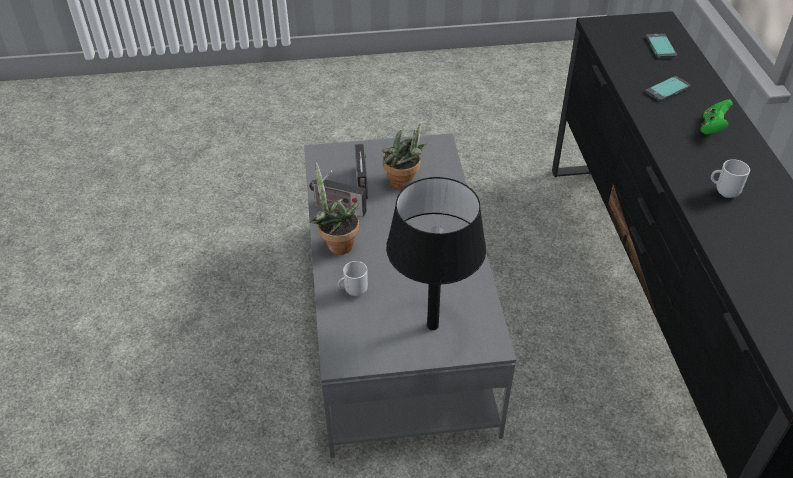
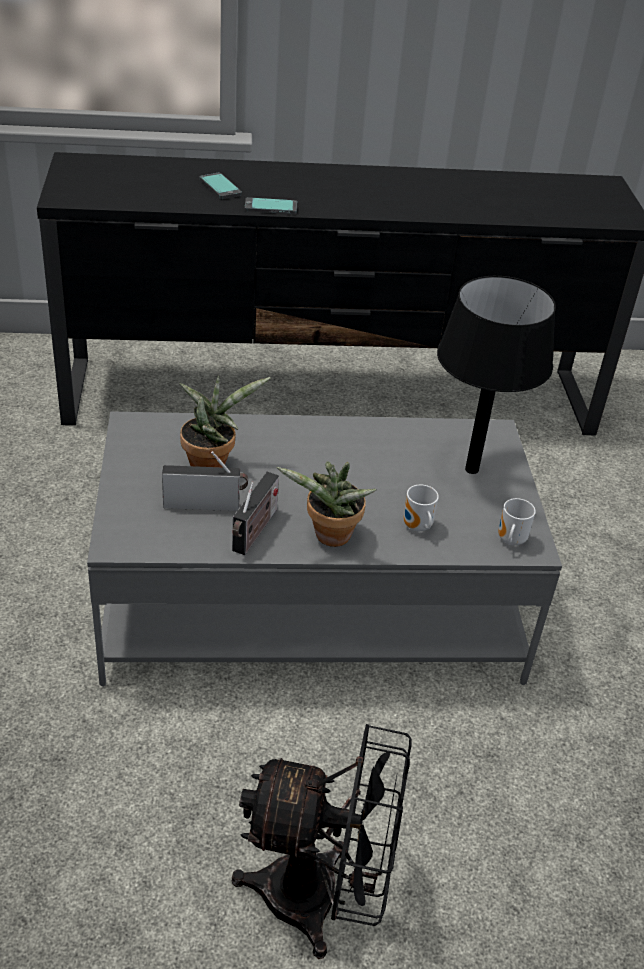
camera: 90 degrees left, 5 degrees down
phone [646,33,677,58] -> phone moved to [245,197,297,214]
green game controller [700,99,732,135] -> none
mug [711,159,750,198] -> mug moved to [498,498,536,545]
none -> black fan [232,724,412,959]

